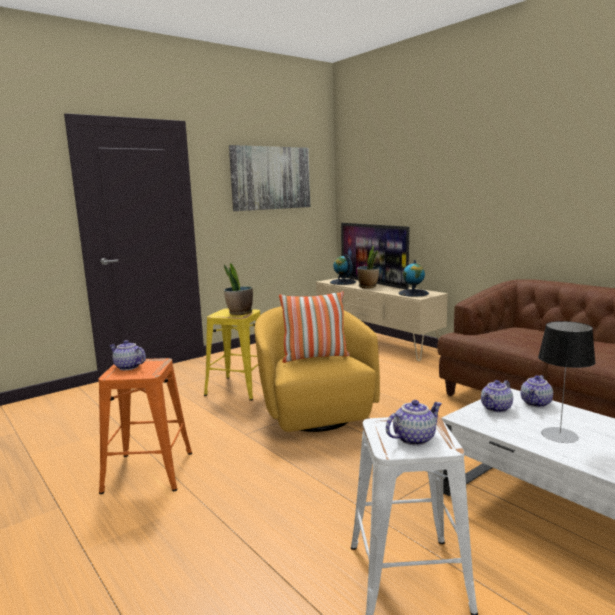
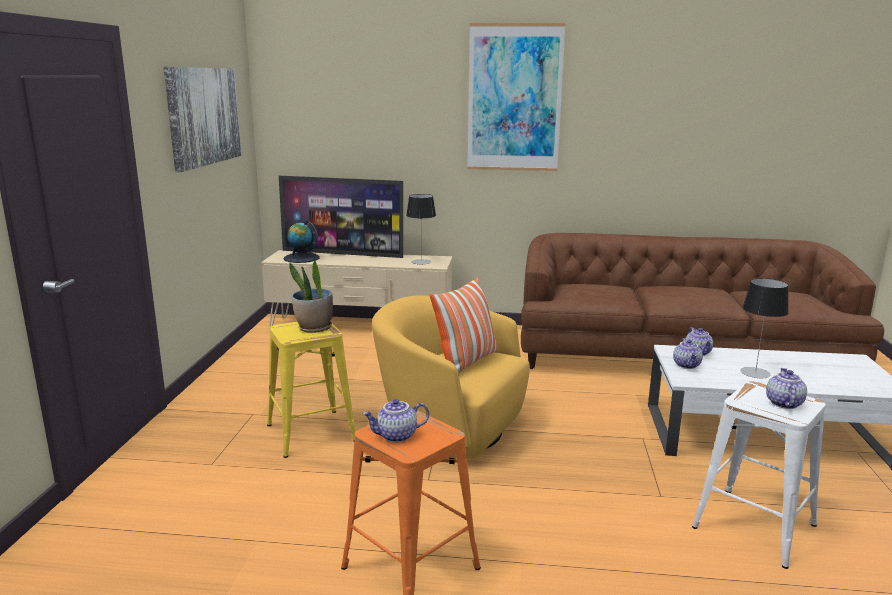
camera: 45 degrees left, 5 degrees up
potted plant [357,245,379,288] -> none
globe [399,260,429,297] -> table lamp [406,194,436,264]
none -> picture [467,23,566,171]

